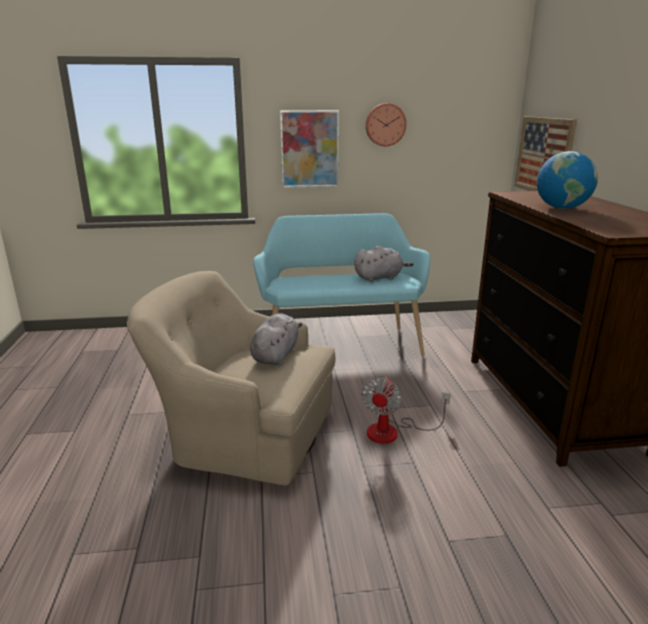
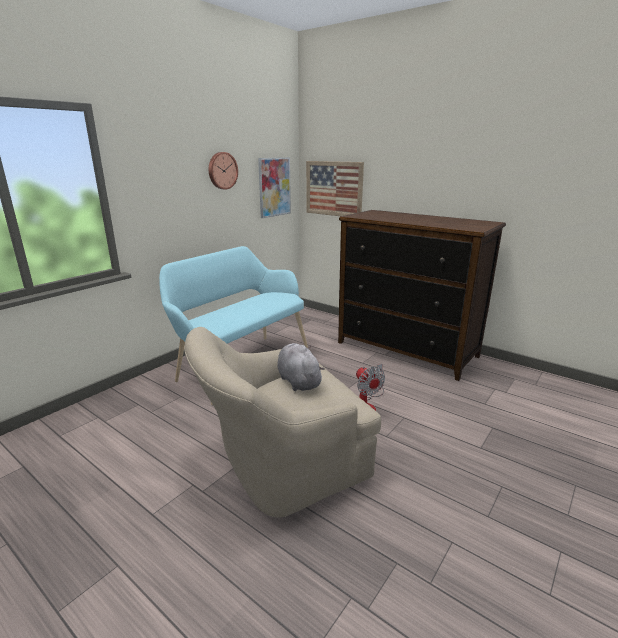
camera: 45 degrees left, 0 degrees up
picture [280,110,339,188] -> picture moved to [258,157,291,218]
grey plush toy [354,246,414,282] -> none
globe [537,151,598,209] -> none

